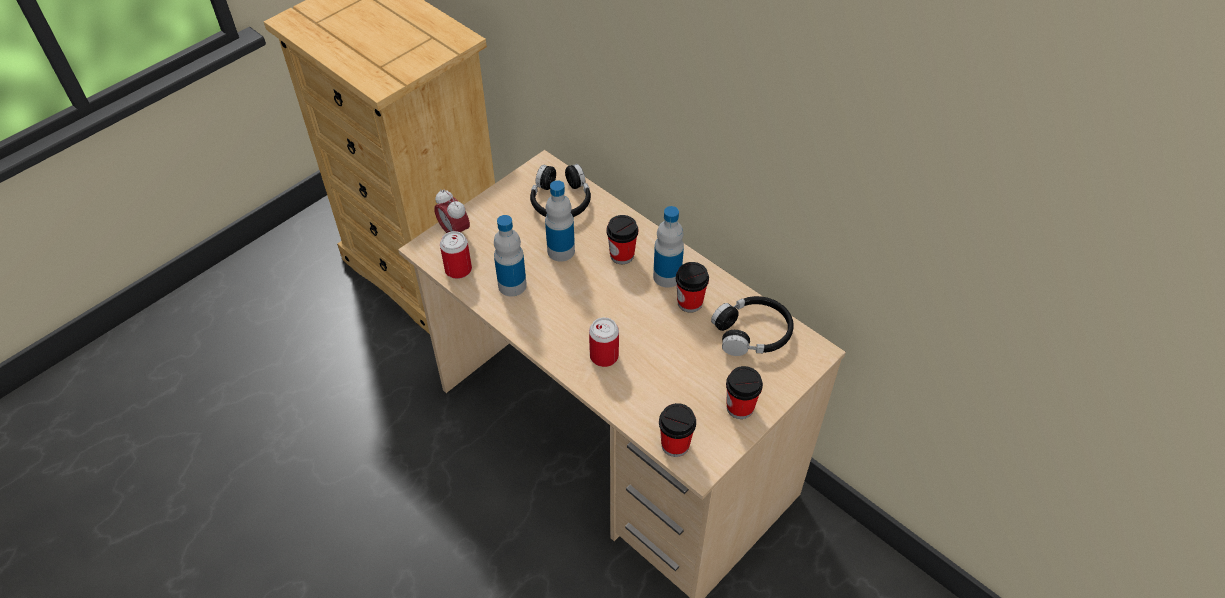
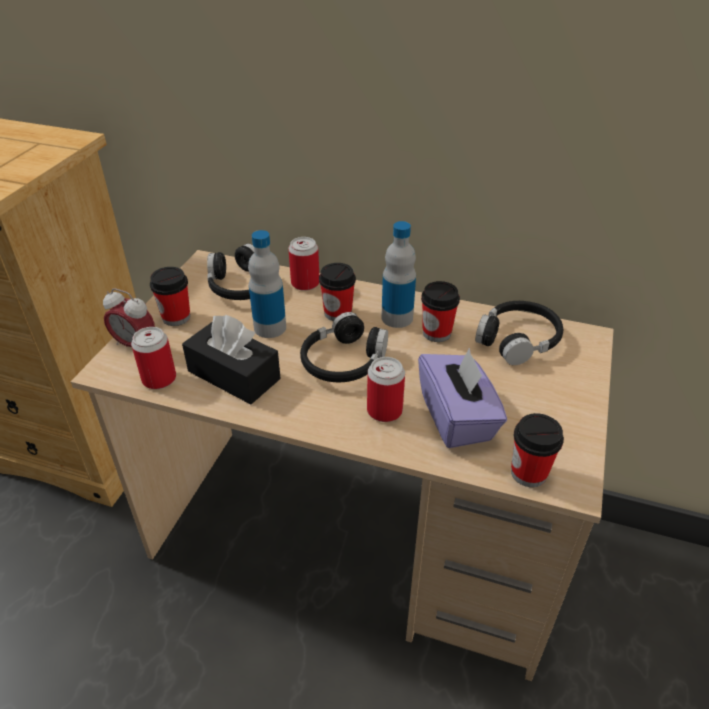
camera: 25 degrees left, 10 degrees down
bottle [494,215,527,296] -> black tissue box [182,315,281,404]
cup [726,366,763,419] -> cup moved to [150,267,190,326]
none -> can [288,237,319,291]
none -> black headphones [300,312,388,382]
none -> purple tissue box [418,348,507,448]

